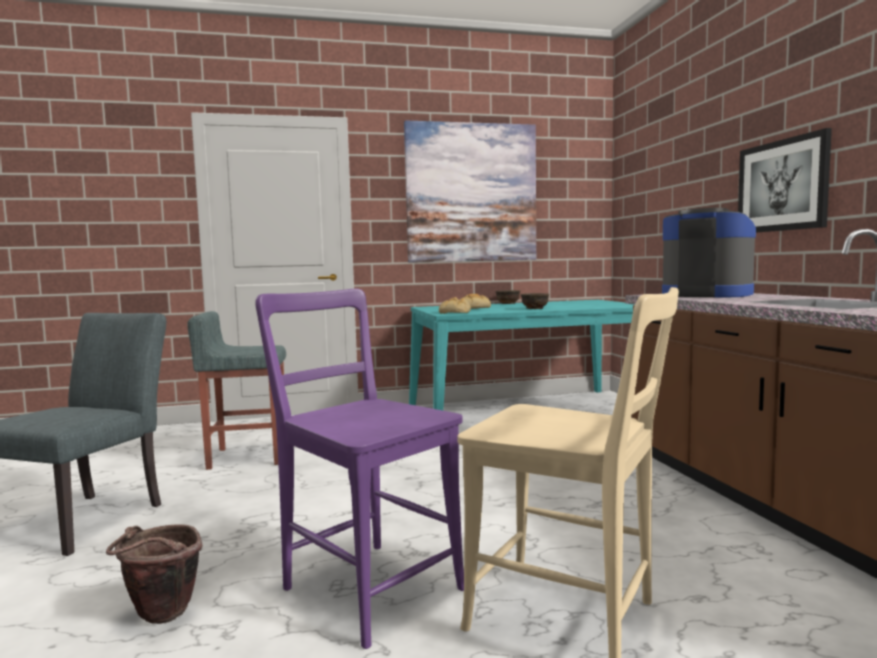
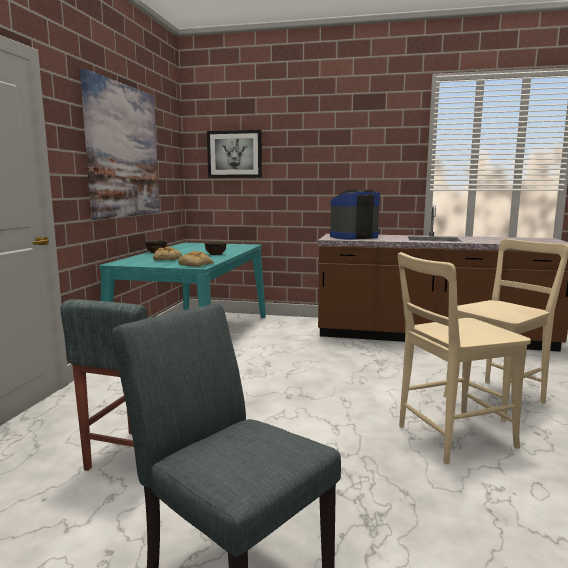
camera: 65 degrees left, 5 degrees up
brown bucket [106,524,203,624] -> none
purple chair [255,289,464,649] -> beige chair [398,252,531,464]
picture [738,128,832,233] -> picture moved to [207,130,262,178]

